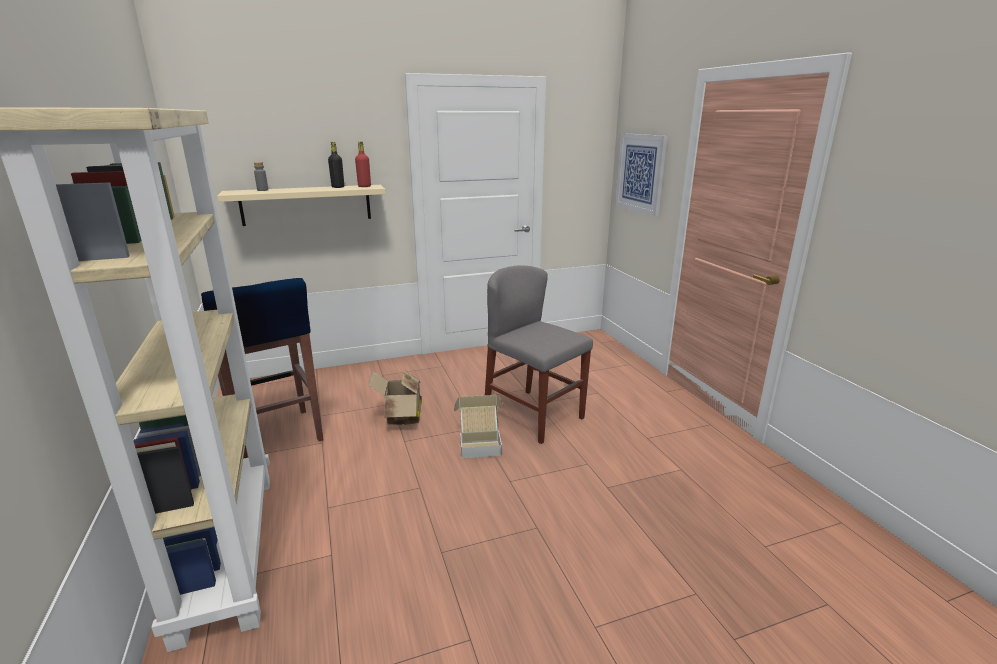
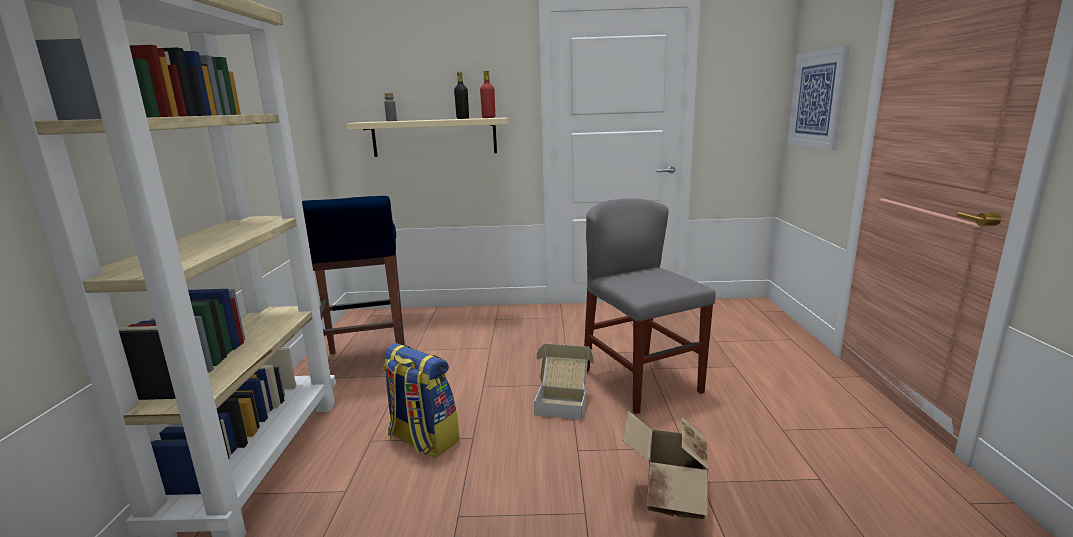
camera: 20 degrees right, 5 degrees down
cardboard box [368,370,422,425] -> cardboard box moved to [623,411,708,519]
none -> backpack [383,343,459,458]

